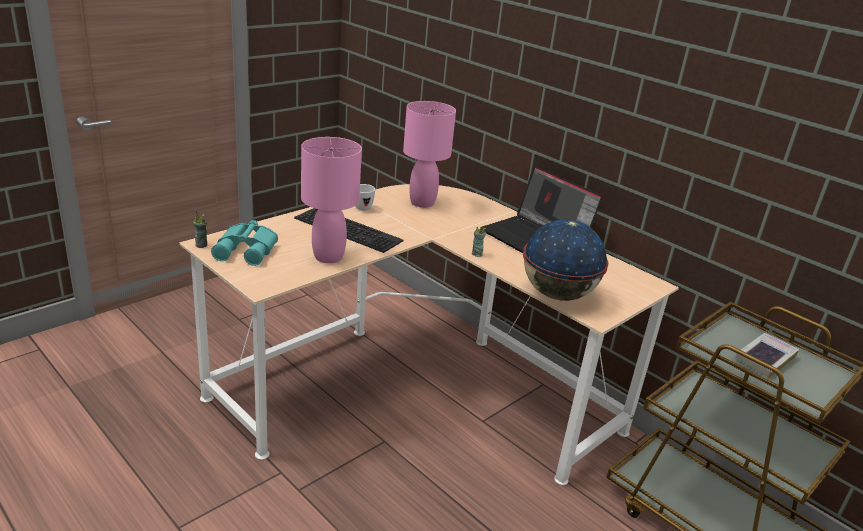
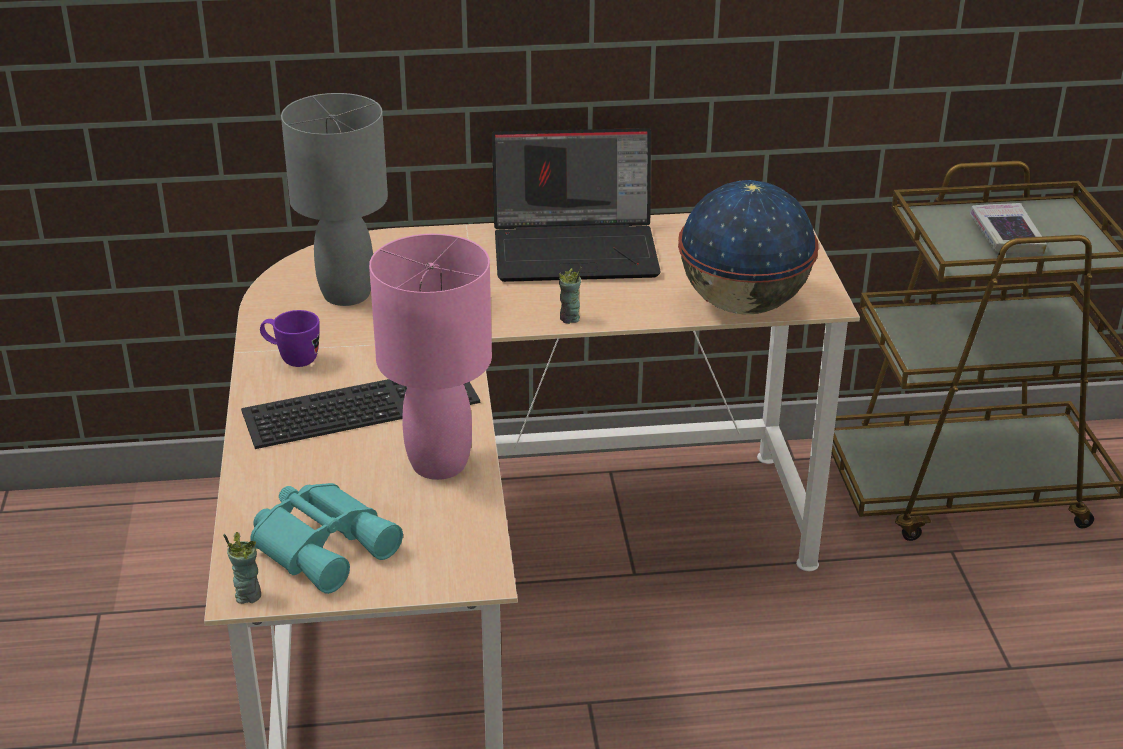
camera: 50 degrees left, 5 degrees up
white mug [356,184,375,211] -> purple mug [260,310,320,367]
pink table lamp [403,101,456,208] -> grey table lamp [281,93,388,306]

